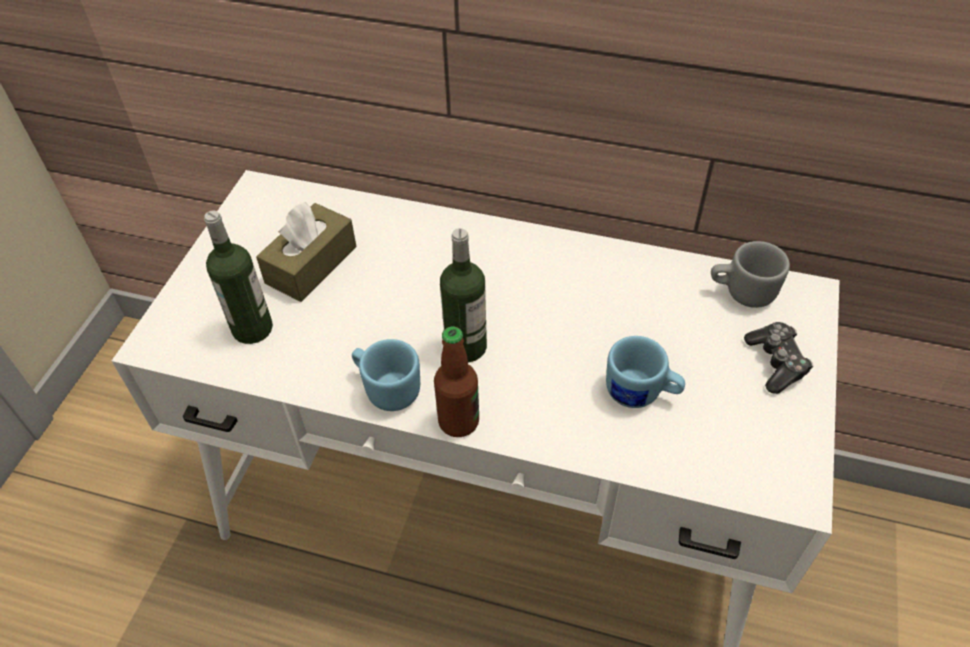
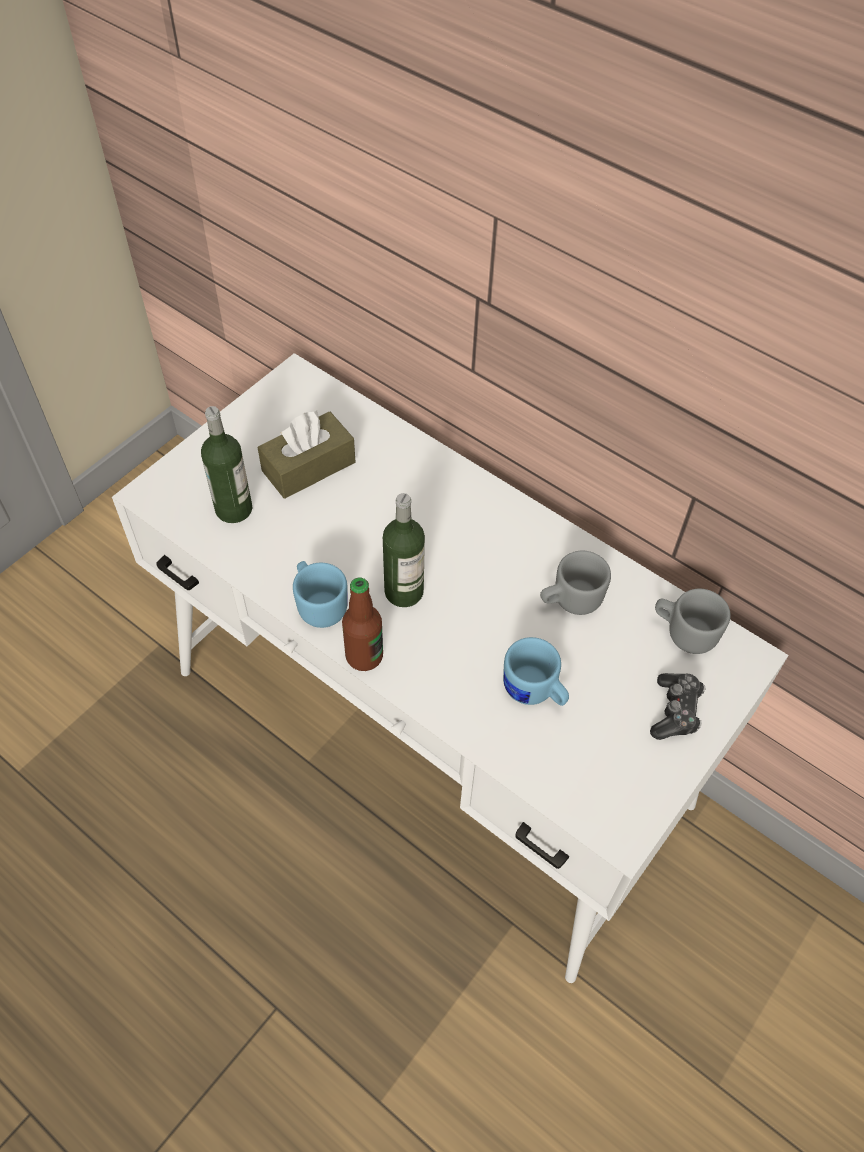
camera: 20 degrees right, 5 degrees up
none -> grey mug [540,551,611,615]

